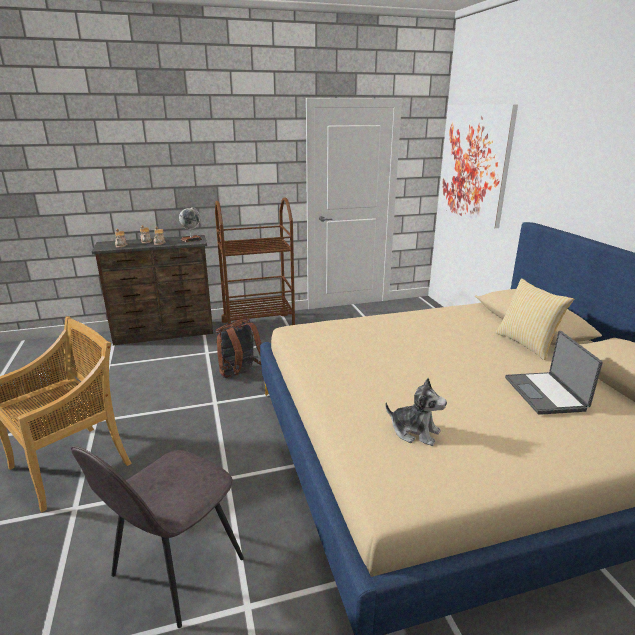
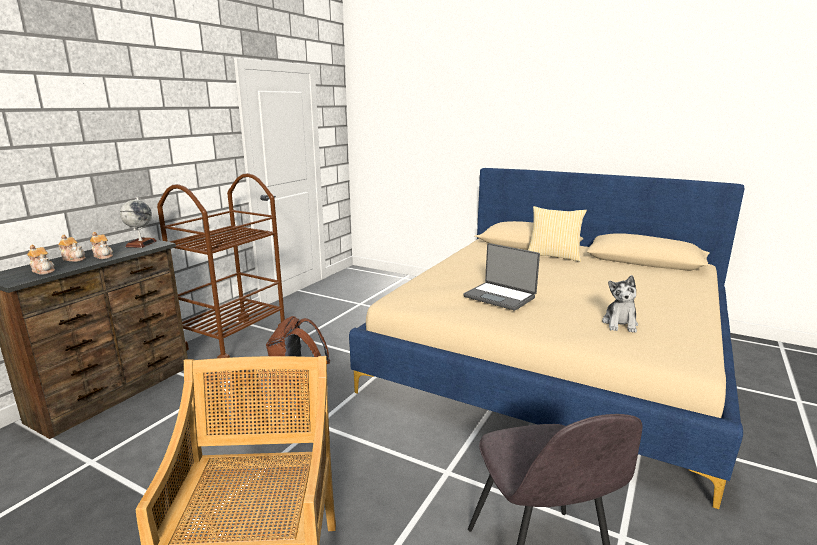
camera: 45 degrees left, 5 degrees down
plush toy [385,378,447,446] -> plush toy turned 120 degrees clockwise [602,275,638,333]
picture [438,104,518,228] -> none
laptop [505,331,603,415] -> laptop moved to [463,243,540,311]

